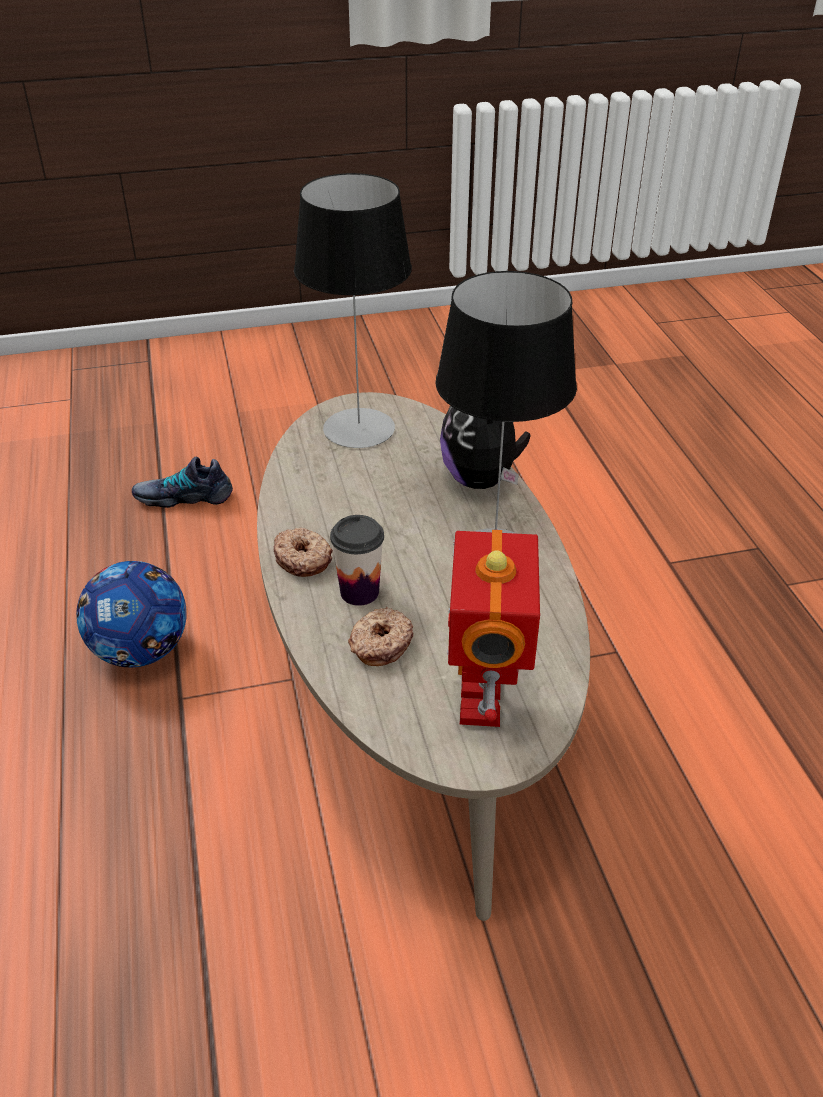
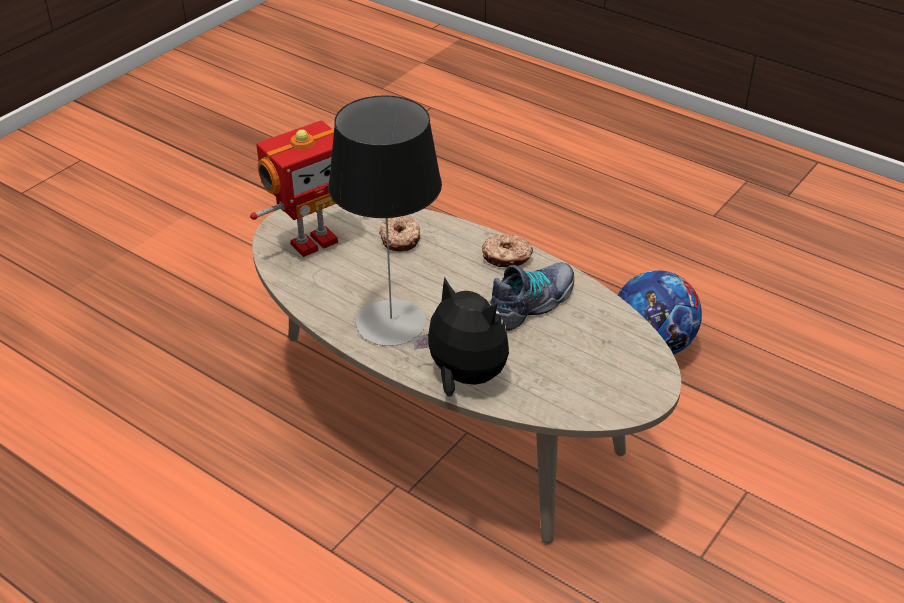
camera: 140 degrees right, 0 degrees up
shoe [132,457,233,508] -> shoe moved to [490,262,574,331]
table lamp [294,173,412,448] -> none
cup [330,515,384,606] -> none
toy robot [447,530,540,727] -> toy robot turned 90 degrees clockwise [250,120,338,257]

